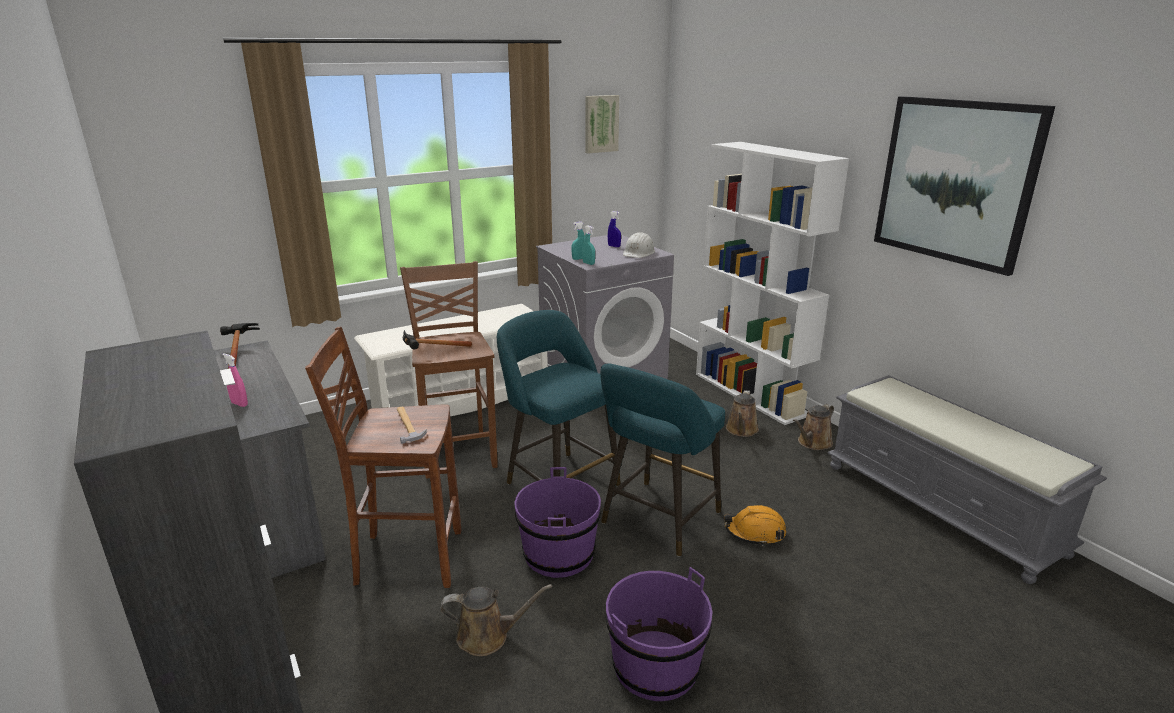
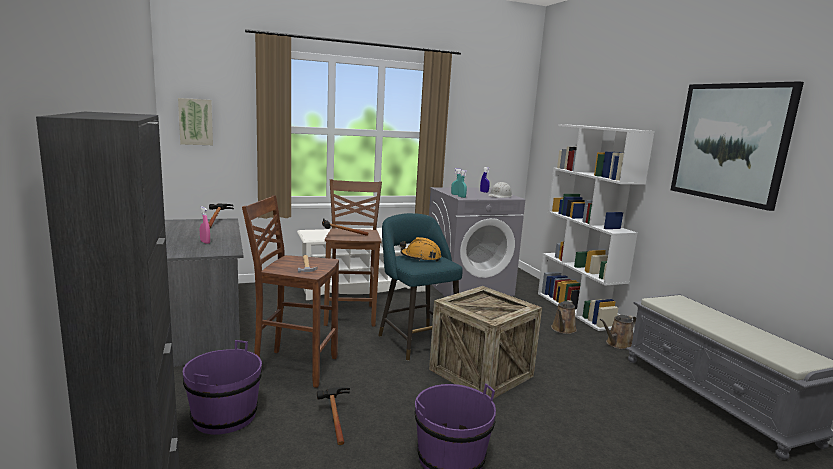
camera: 10 degrees right, 10 degrees down
brown watering can [440,584,552,656] -> hammer [317,387,350,445]
purple bucket [515,467,601,578] -> purple bucket moved to [183,340,262,435]
picture [585,95,619,154] -> picture moved to [178,98,213,145]
turquoise stool [600,363,725,557] -> crate [429,286,542,399]
orange hard hat [724,505,786,546] -> orange hard hat moved to [400,237,442,261]

